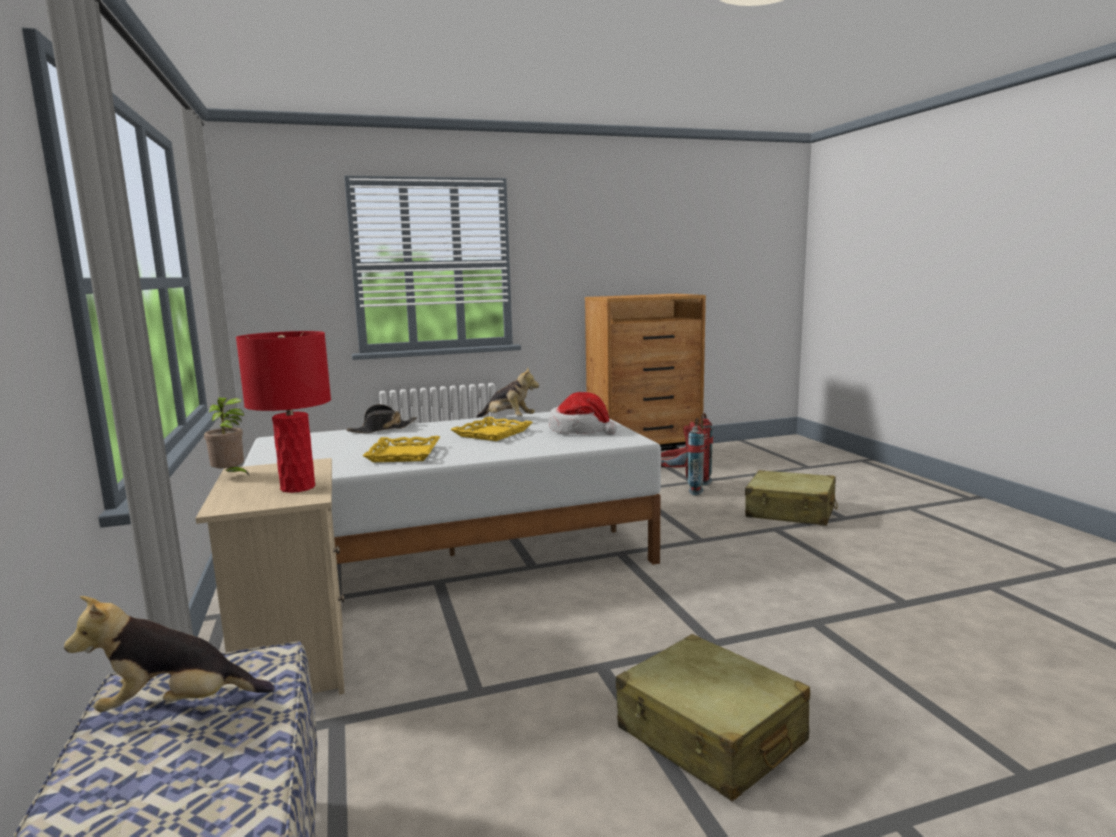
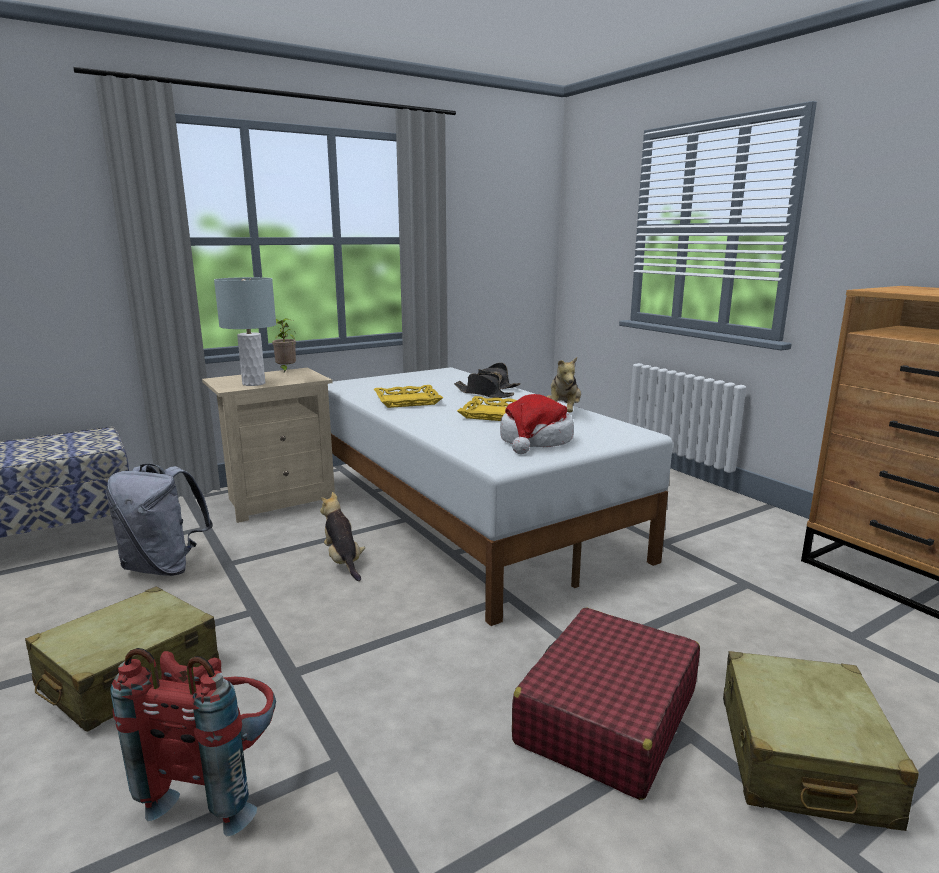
camera: 75 degrees right, 5 degrees up
plush toy [64,596,274,712] -> plush toy moved to [320,492,365,581]
red table lamp [236,331,331,493] -> grey table lamp [214,277,276,386]
red backpack [661,413,713,496] -> red backpack moved to [110,648,276,837]
none -> grey backpack [106,464,213,576]
none -> black hat [454,373,514,398]
none -> red suitcase [512,608,700,800]

